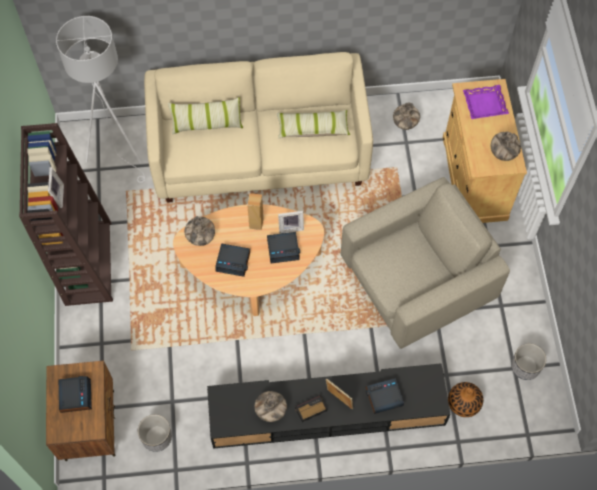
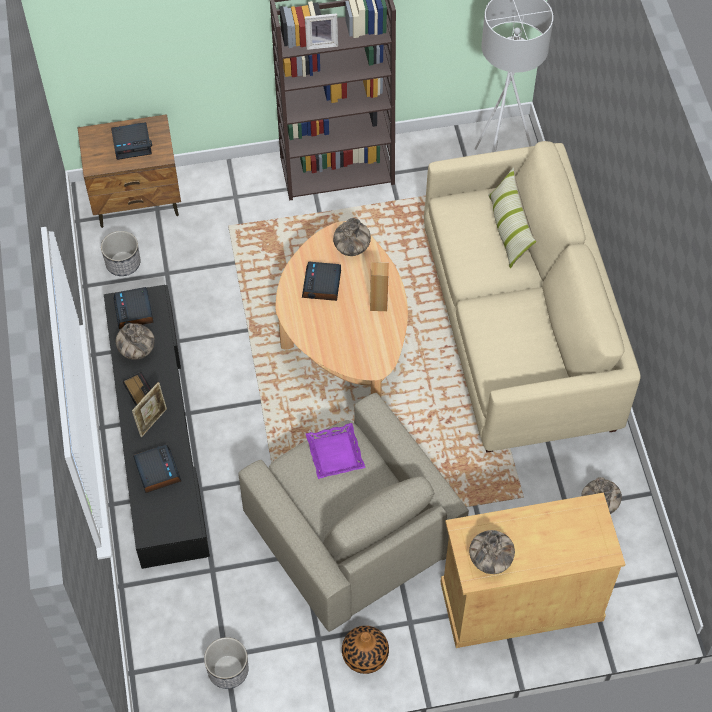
camera: 85 degrees right, 5 degrees down
alarm clock [267,232,300,263] -> alarm clock moved to [114,287,154,329]
pillow [277,110,350,138] -> none
picture frame [278,211,304,234] -> none
vase [448,382,483,417] -> vase moved to [342,626,389,674]
purple tray [463,85,509,119] -> purple tray moved to [306,423,365,479]

